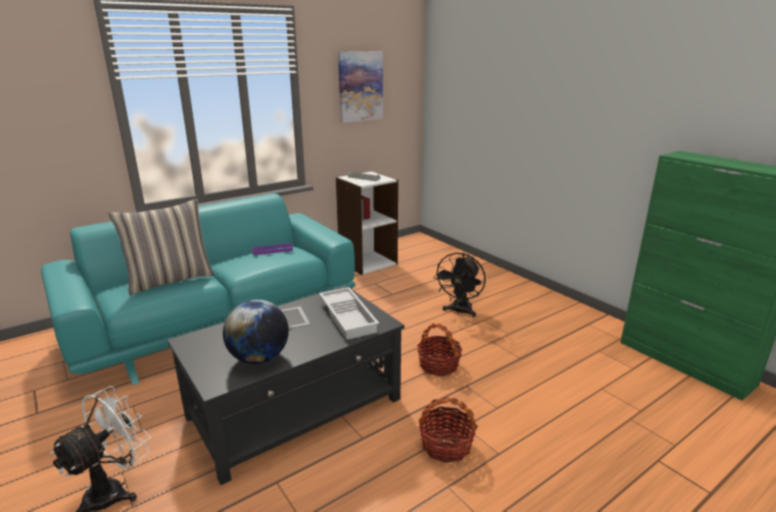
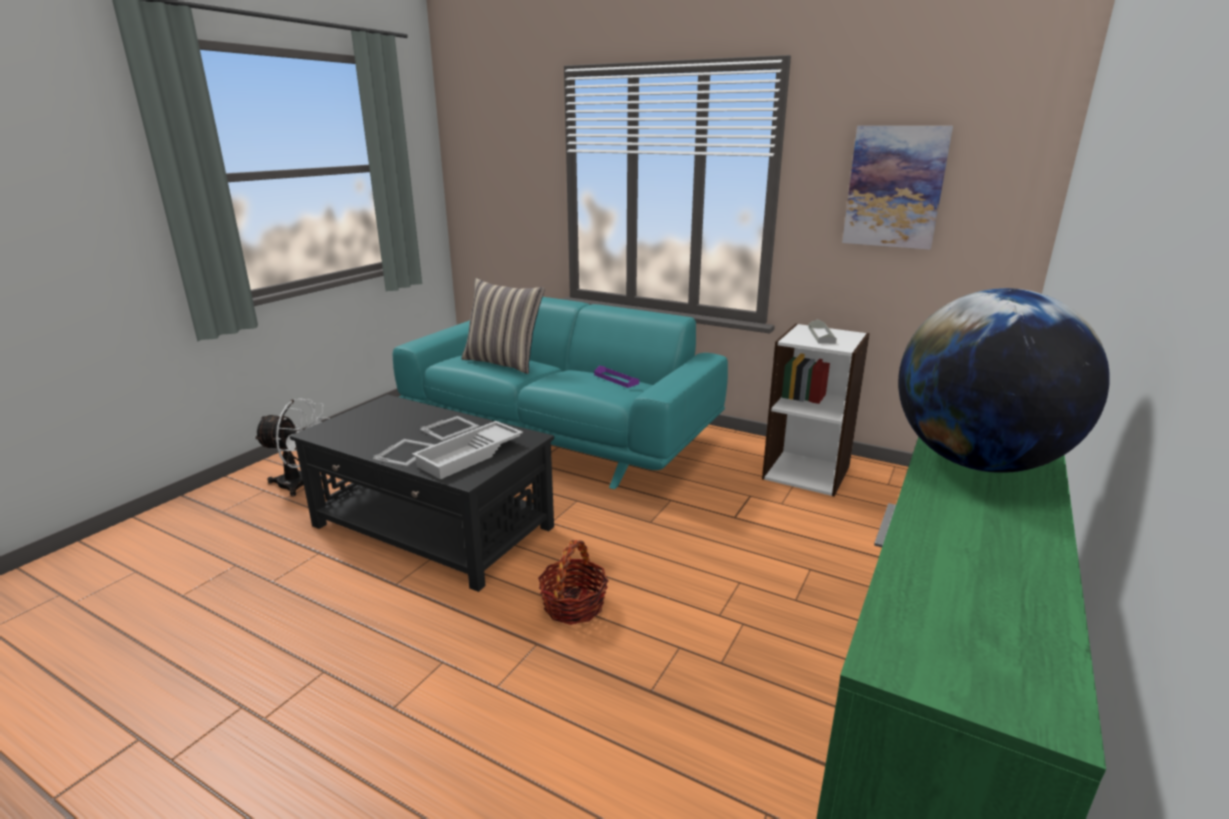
camera: 65 degrees right, 0 degrees up
globe [223,299,289,364] -> globe moved to [898,288,1110,473]
basket [418,397,478,463] -> none
black fan [433,253,486,317] -> none
none -> picture frame [373,439,435,467]

